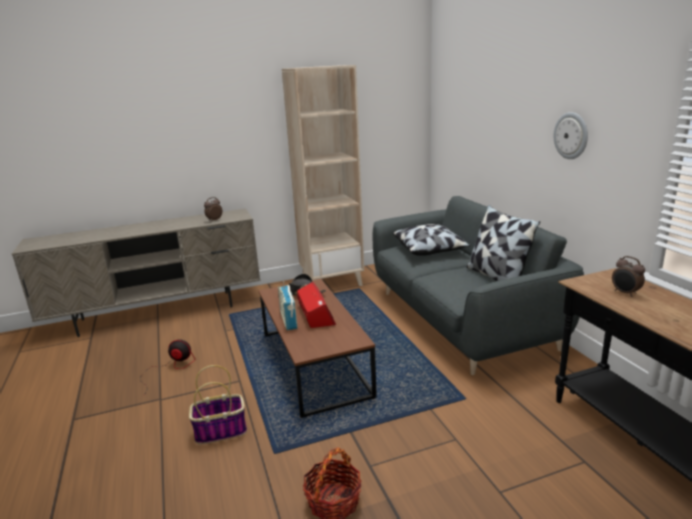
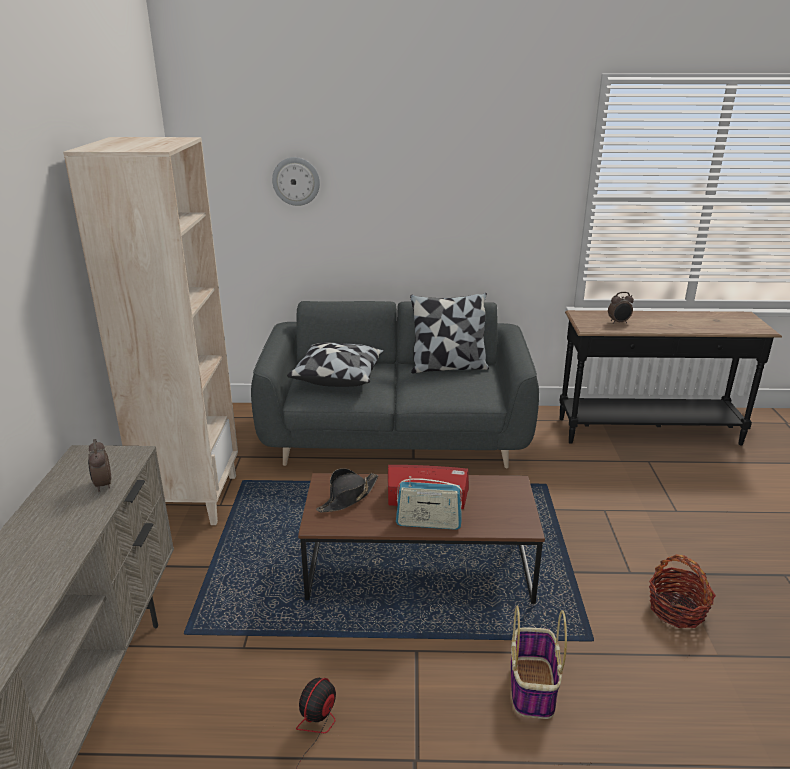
camera: 70 degrees left, 5 degrees up
wall clock [554,112,588,159] -> wall clock moved to [272,157,320,206]

